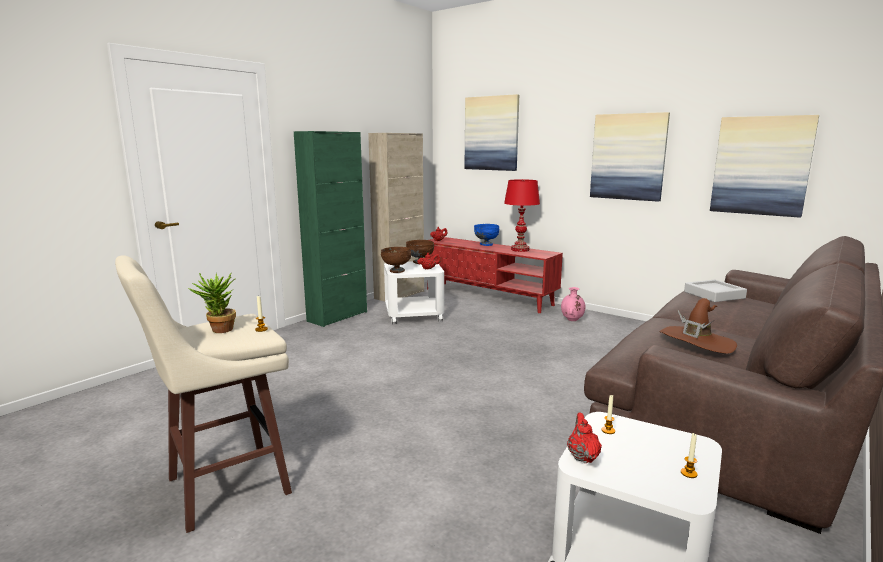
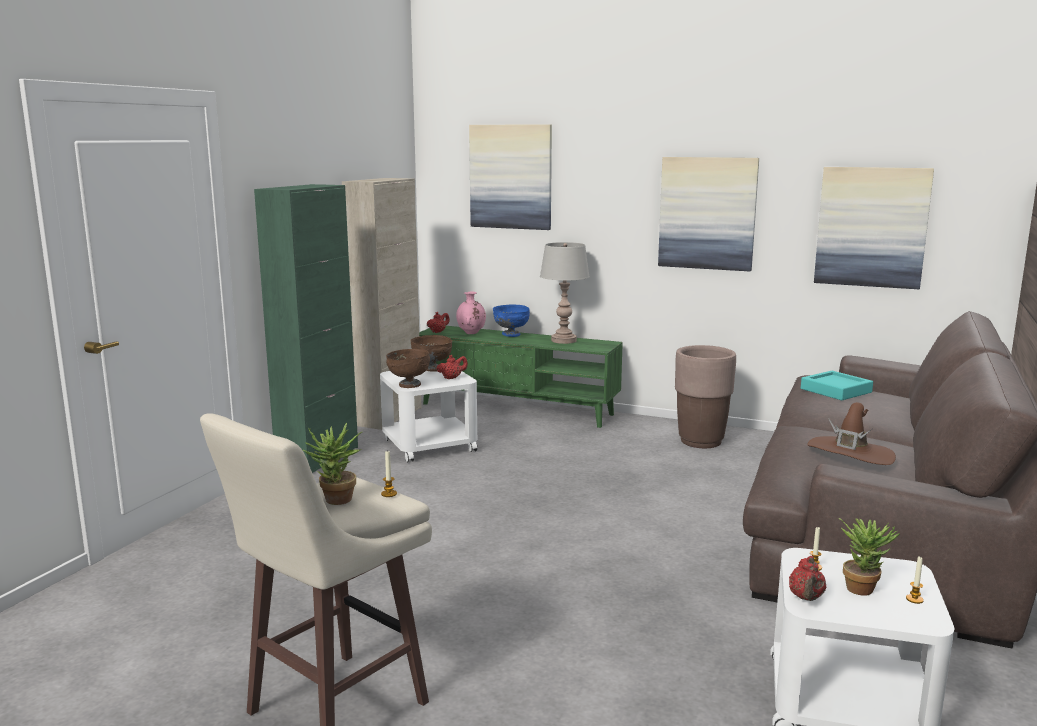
camera: 15 degrees left, 0 degrees up
red tv stand [424,237,563,313] -> green tv stand [419,326,623,428]
red table lamp [504,179,540,252] -> grey table lamp [540,242,590,344]
pink vase [561,287,586,321] -> pink vase moved to [456,292,486,334]
red teapot [567,413,602,463] -> red teapot turned 150 degrees counterclockwise [789,556,826,601]
grey tray [684,280,747,302] -> turquoise tray [801,371,873,400]
none -> brown planter [675,345,736,448]
none -> potted plant [839,518,900,596]

